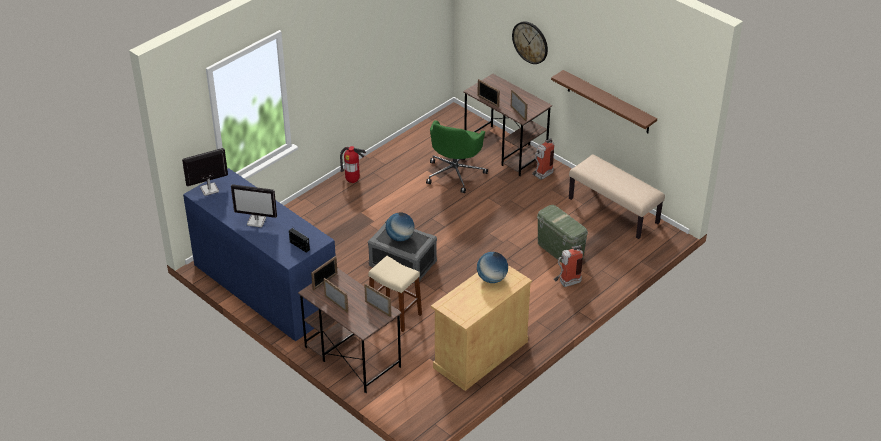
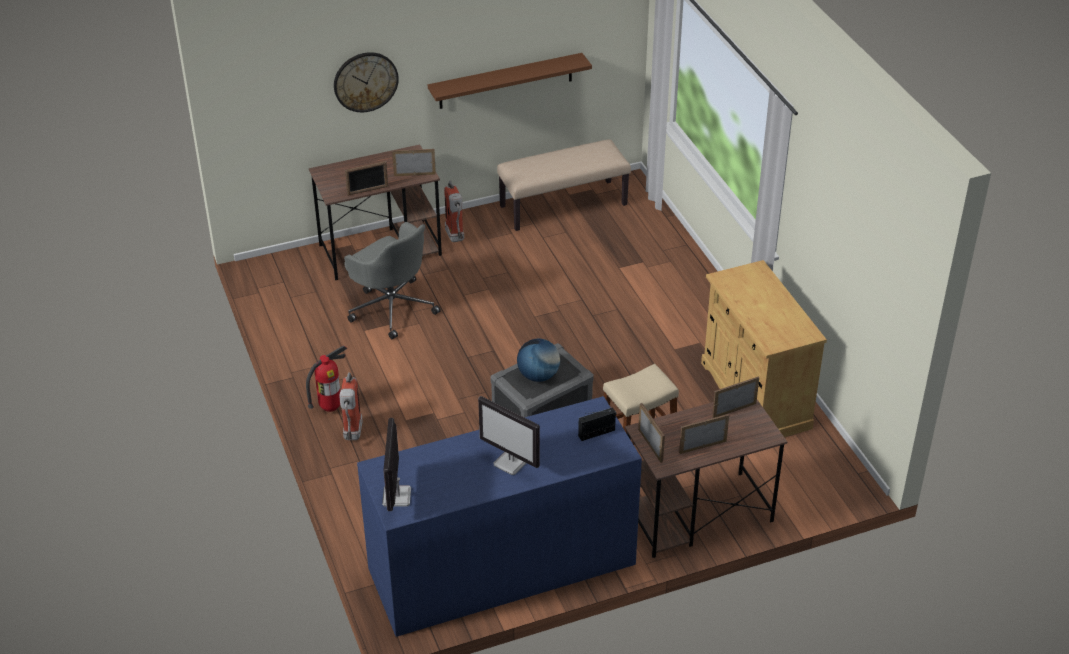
camera: 65 degrees left, 0 degrees up
monitor [231,184,277,227] -> monitor turned 90 degrees clockwise [478,396,540,475]
green office chair [426,120,488,193] -> grey office chair [344,222,441,339]
globe [477,252,508,283] -> none
green storage box [537,205,588,263] -> none
fire extinguisher [554,245,583,287] -> fire extinguisher moved to [339,372,363,440]

